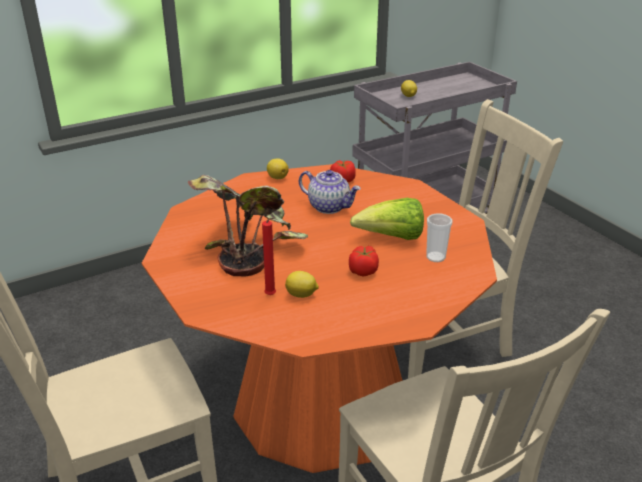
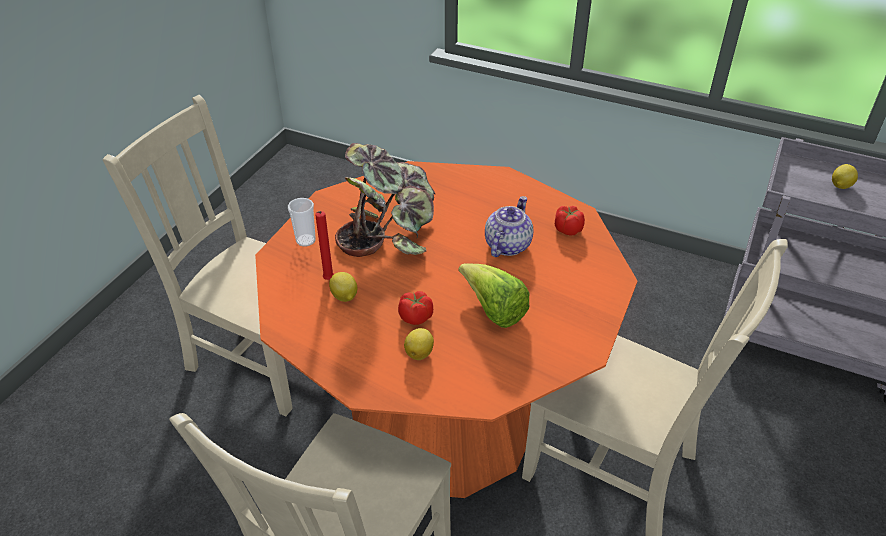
camera: 55 degrees right, 10 degrees up
lemon [267,158,289,179] -> lemon moved to [404,328,434,360]
teapot [299,170,361,214] -> teapot turned 150 degrees counterclockwise [485,196,533,257]
cup [426,213,453,262] -> cup moved to [288,198,316,247]

